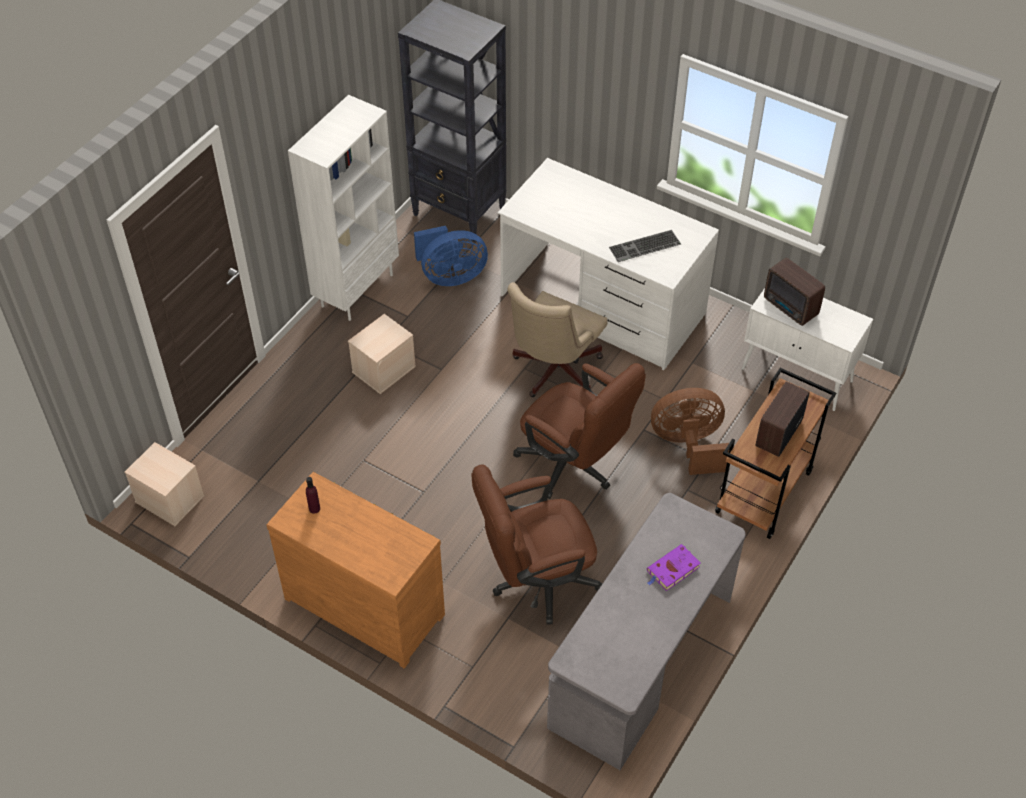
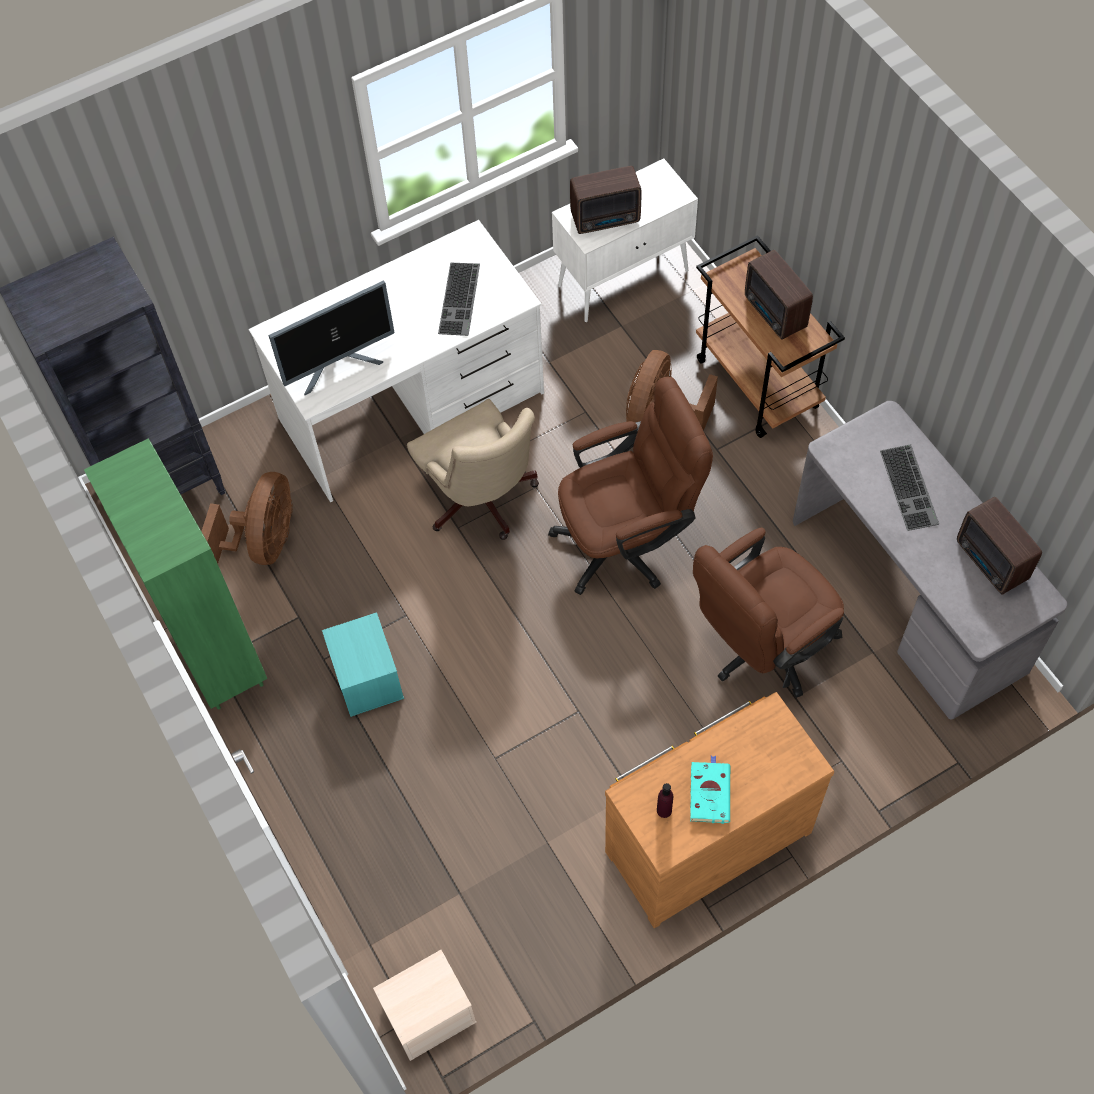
camera: 60 degrees left, 10 degrees up
white bookcase [288,95,399,321] -> green bookcase [84,439,267,710]
beige storage box [348,314,416,394] -> turquoise storage box [322,612,404,717]
blue fan [414,226,488,286] -> brown fan [201,472,293,565]
brown office chair [471,464,602,625] -> brown office chair turned 45 degrees clockwise [693,528,844,698]
purple book [647,544,701,591] -> keyboard [880,444,939,531]
none -> monitor [269,281,395,395]
none -> turquoise book [690,756,730,824]
none -> radio [957,497,1042,595]

